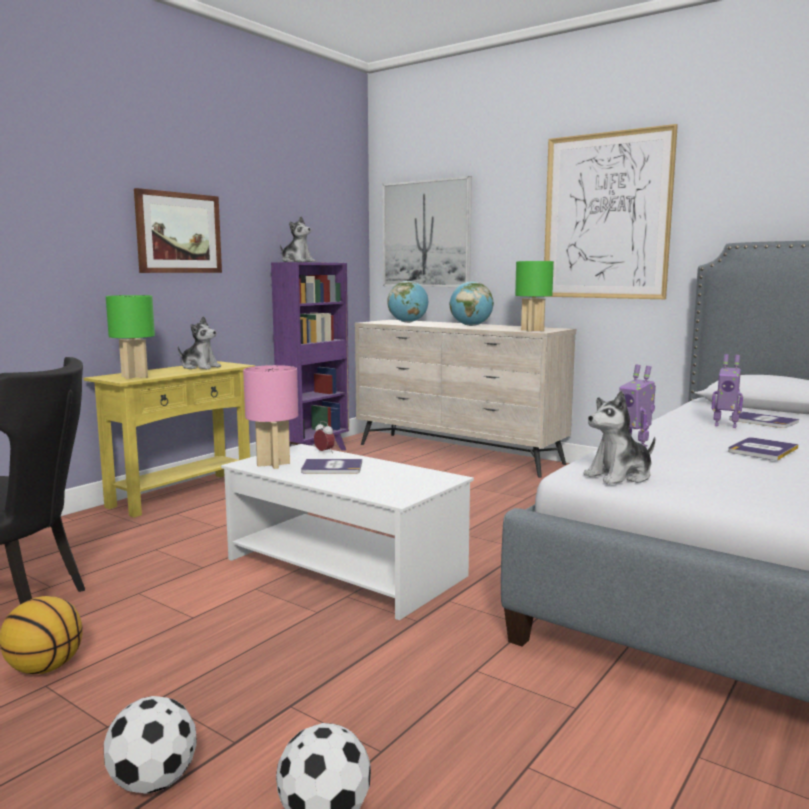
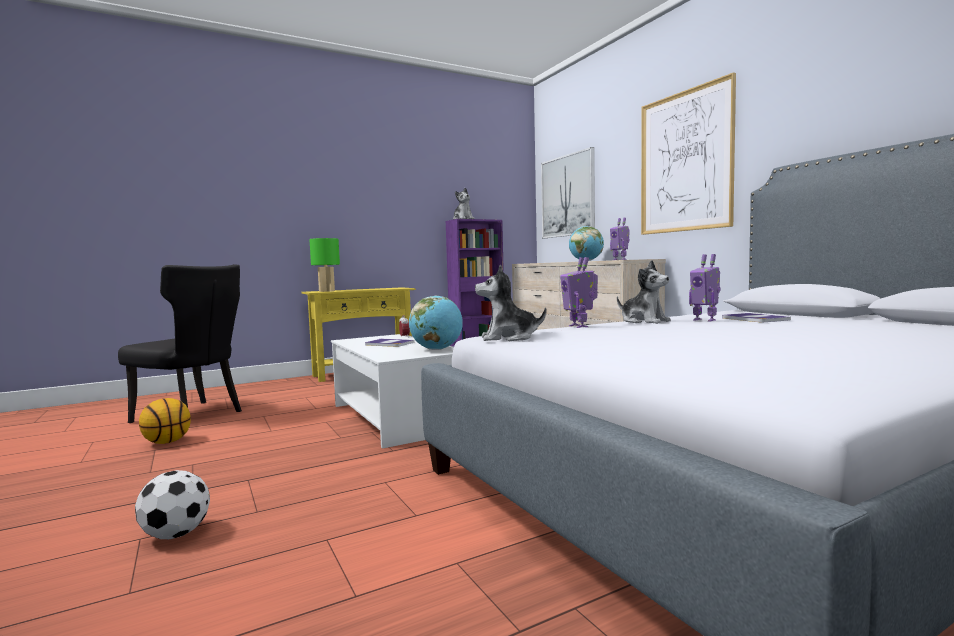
camera: 25 degrees right, 5 degrees down
football [104,696,197,793] -> none
picture [134,188,222,273] -> none
plush toy [178,316,221,369] -> plush toy moved to [617,260,671,324]
pink table lamp [243,365,298,469] -> none
globe [387,281,428,323] -> globe moved to [409,296,463,350]
green table lamp [515,261,554,332] -> toy robot [610,218,629,260]
book [728,438,799,461] -> none

